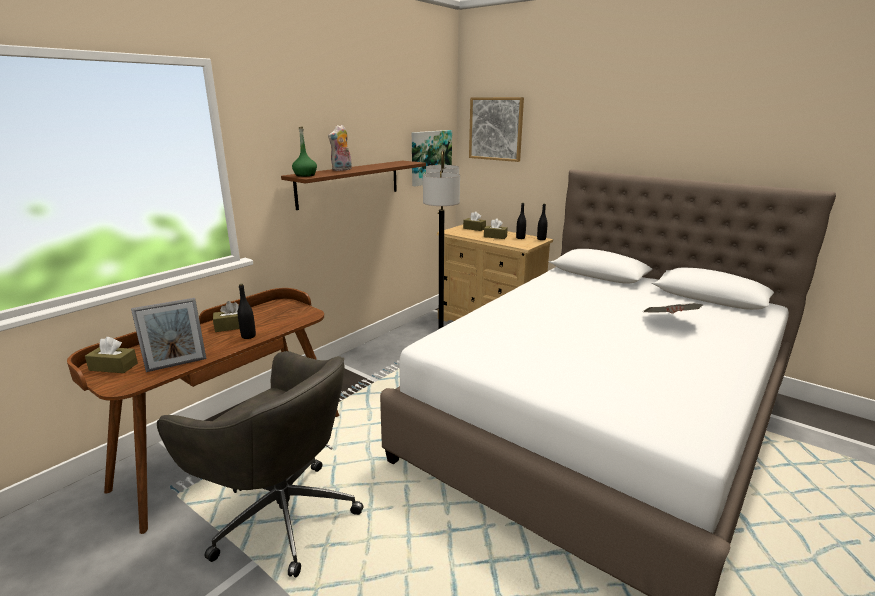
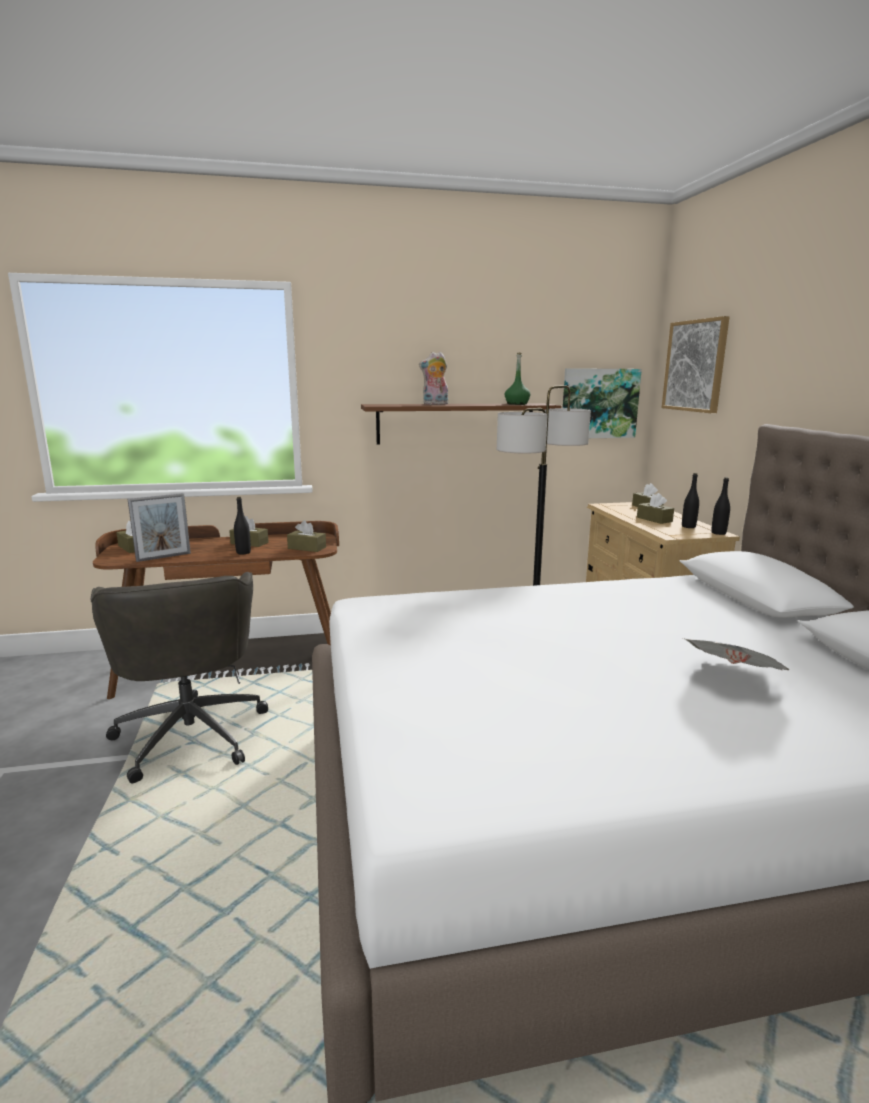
camera: 40 degrees right, 5 degrees down
picture frame [131,298,207,372] -> picture frame turned 45 degrees counterclockwise [128,493,191,562]
green bottle [292,127,317,177] -> green bottle moved to [505,353,530,405]
none -> brown tissue box [287,520,326,552]

